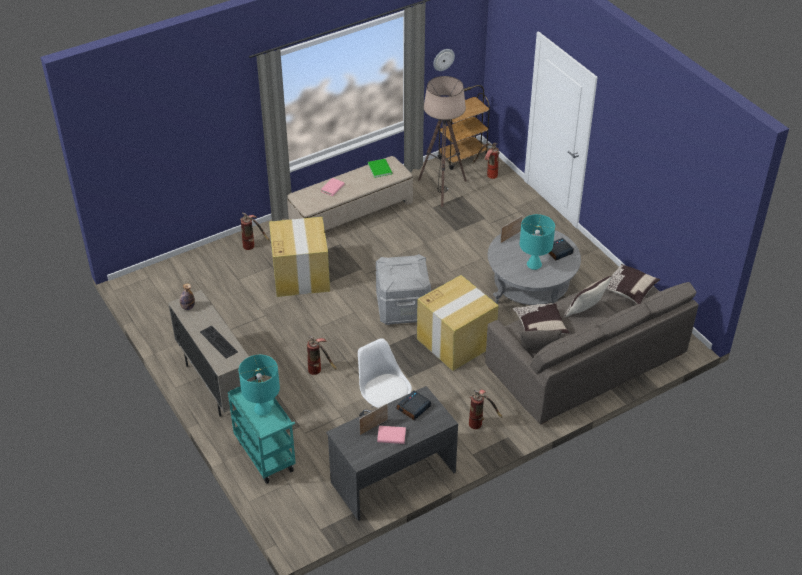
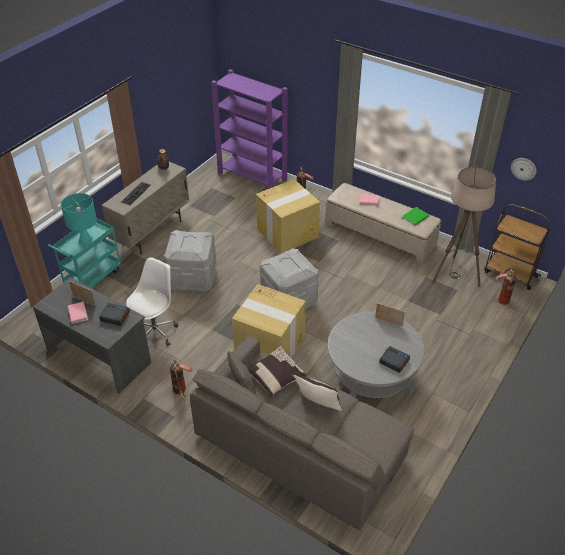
camera: 65 degrees right, 0 degrees up
fire extinguisher [307,335,337,375] -> grey storage box [163,230,217,292]
turquoise table lamp [520,214,555,270] -> none
pillow [606,264,660,304] -> none
none -> purple bookcase [211,69,288,189]

